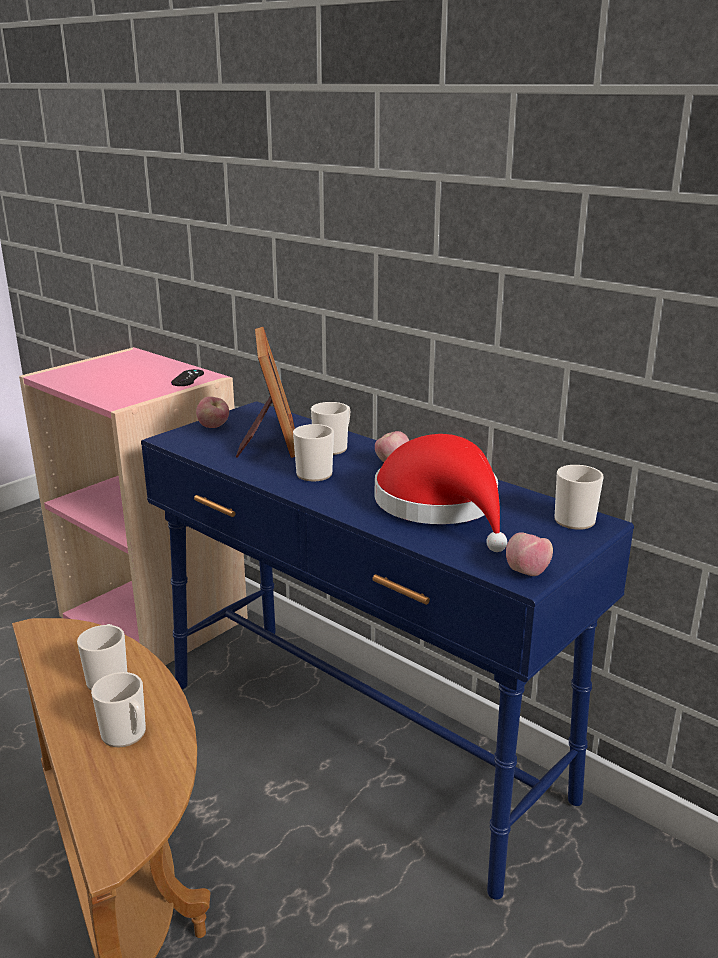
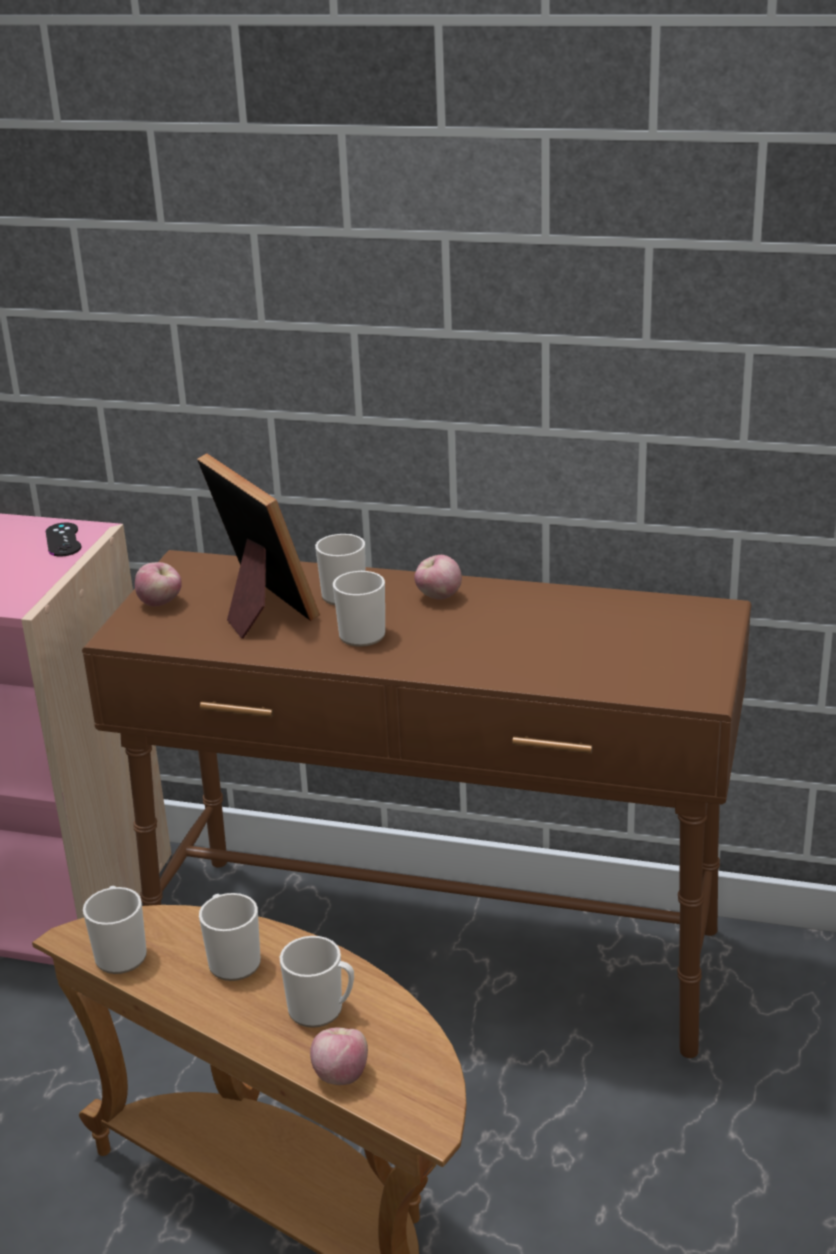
camera: 25 degrees left, 5 degrees up
blue console table [141,401,634,900] -> brown console table [82,550,752,1058]
red hat [375,434,507,552] -> none
apple [506,532,553,576] -> apple moved to [310,1027,368,1085]
mug [554,465,604,530] -> mug moved to [83,886,147,974]

